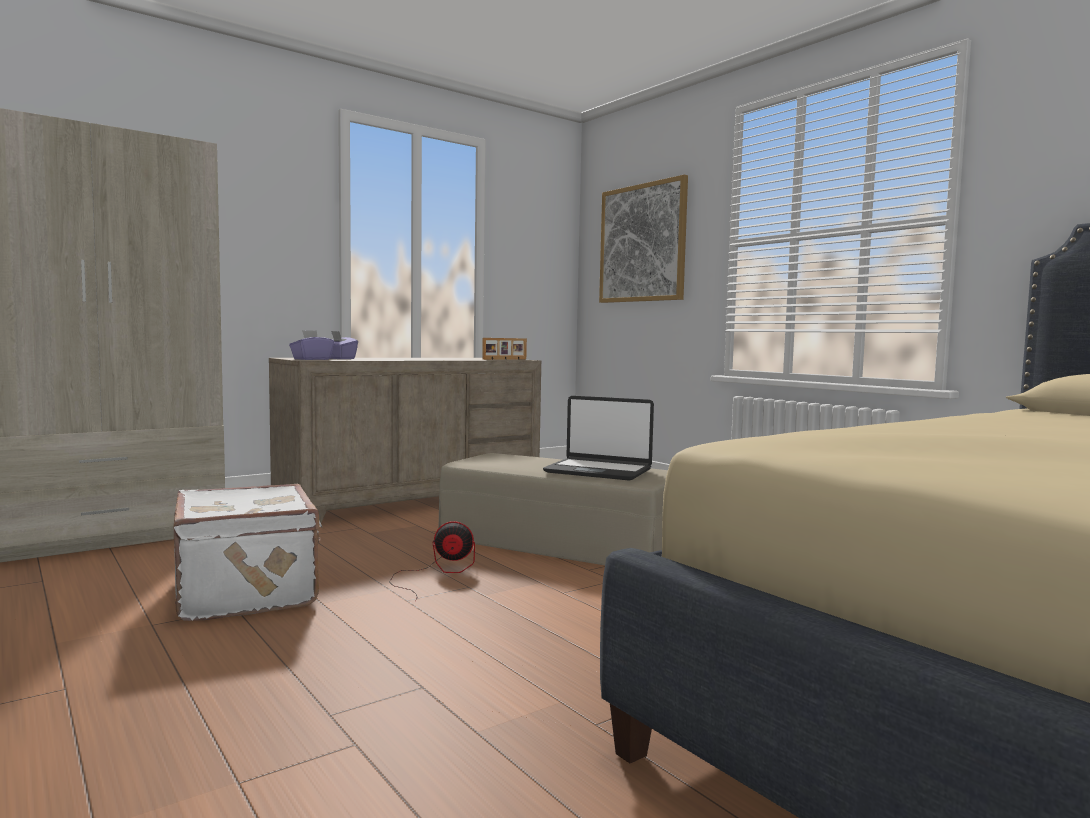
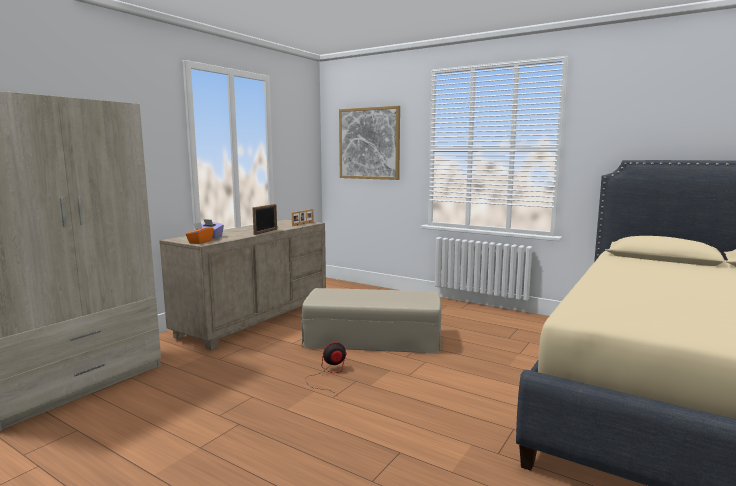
camera: 20 degrees left, 5 degrees up
white suitcase [173,484,323,621] -> none
purple tissue box [289,330,334,360] -> orange tissue box [185,222,214,244]
laptop [543,396,654,481] -> none
none -> picture frame [252,204,277,235]

